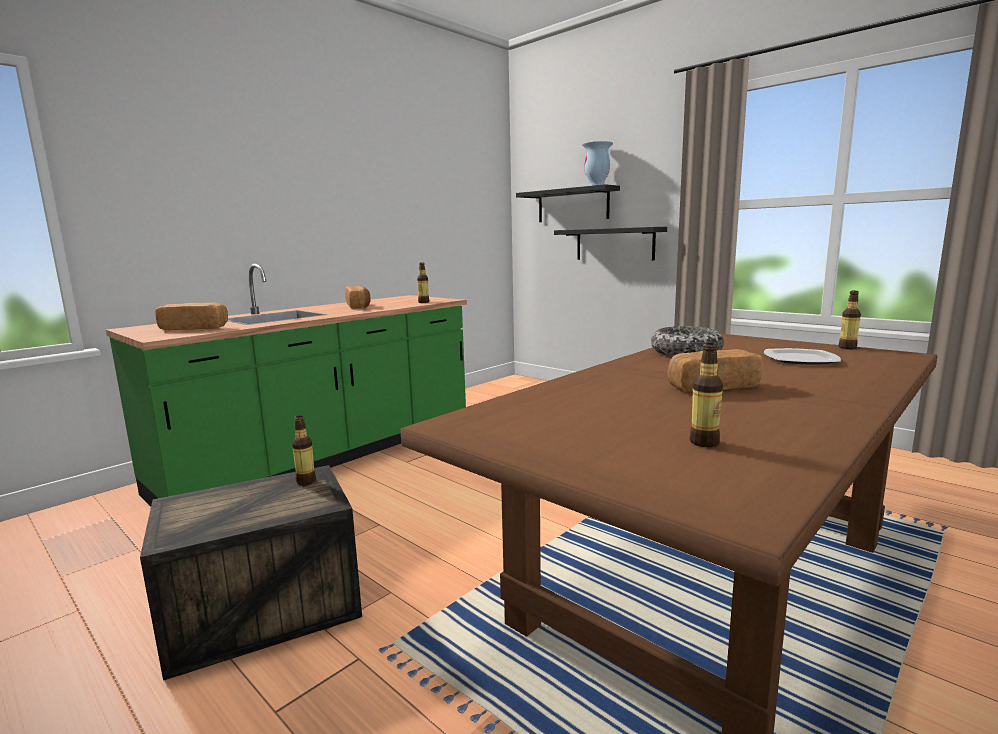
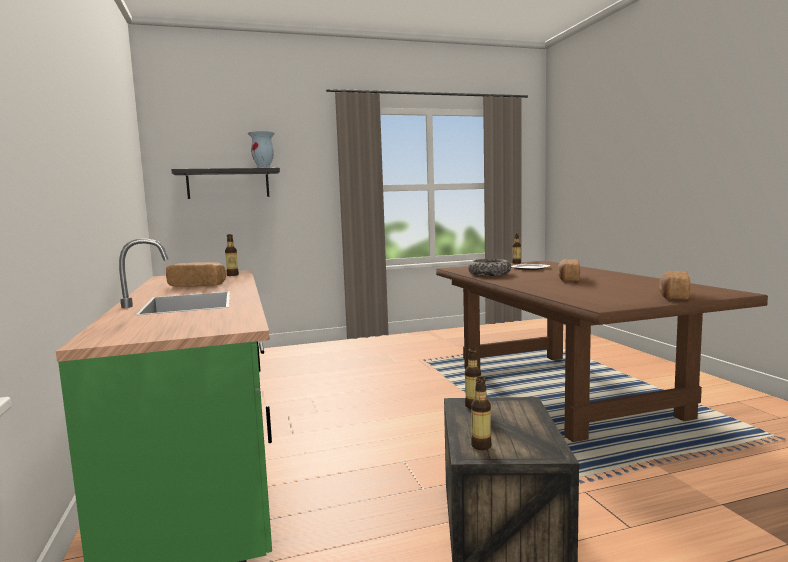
camera: 60 degrees left, 5 degrees down
bread [155,303,228,330] -> bread moved to [659,270,690,300]
black shelf [554,227,667,261] -> none
bottle [690,343,723,447] -> bottle moved to [471,377,492,450]

